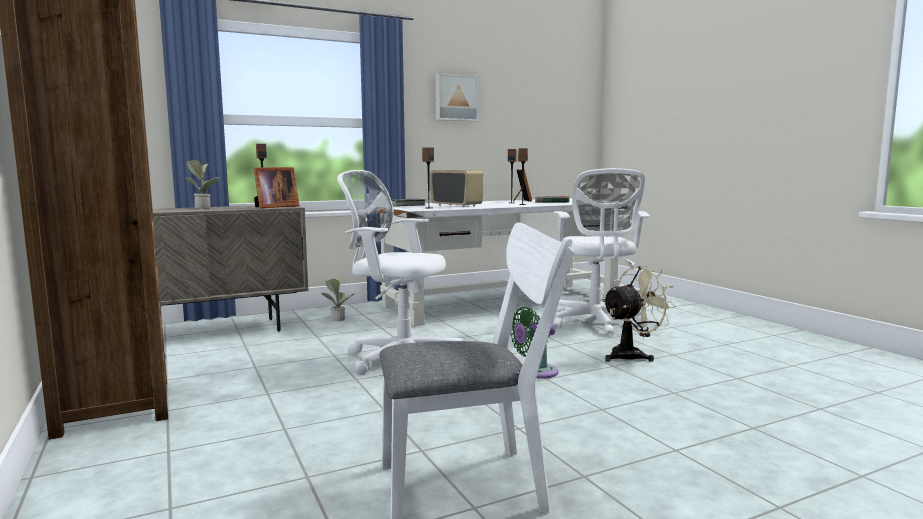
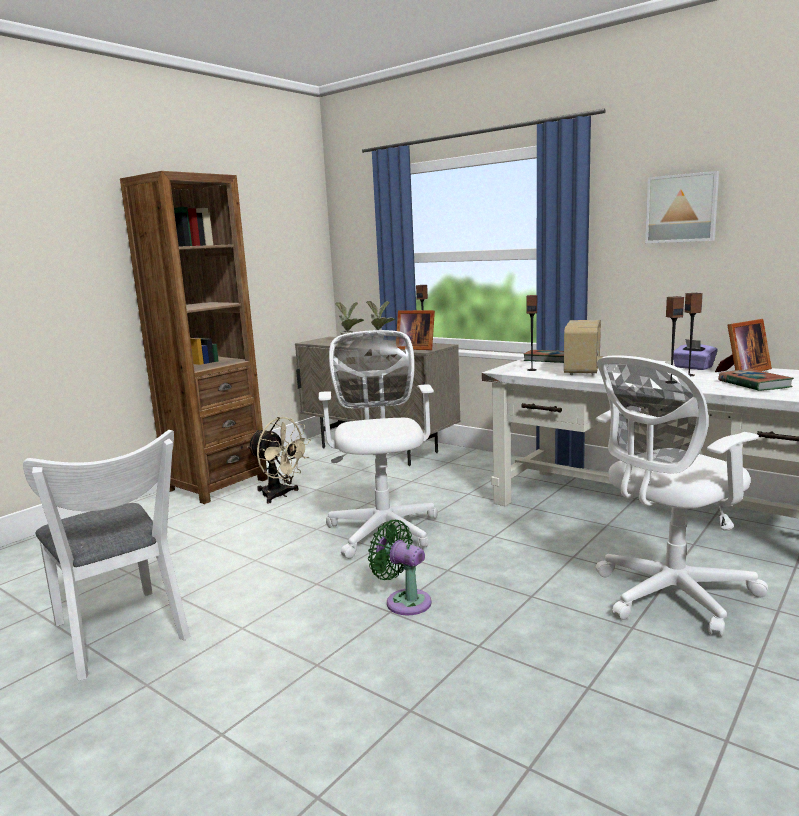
camera: 65 degrees right, 5 degrees up
potted plant [321,276,356,321] -> potted plant moved to [335,302,364,345]
beige fan [602,266,676,362] -> beige fan moved to [247,417,311,504]
none -> purple tissue box [673,339,718,370]

